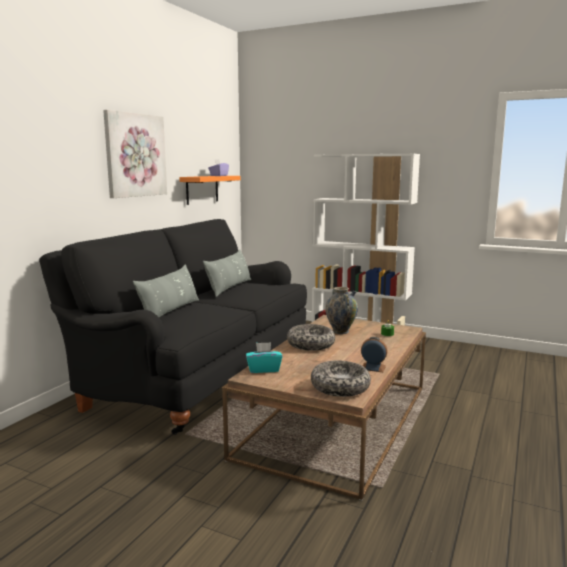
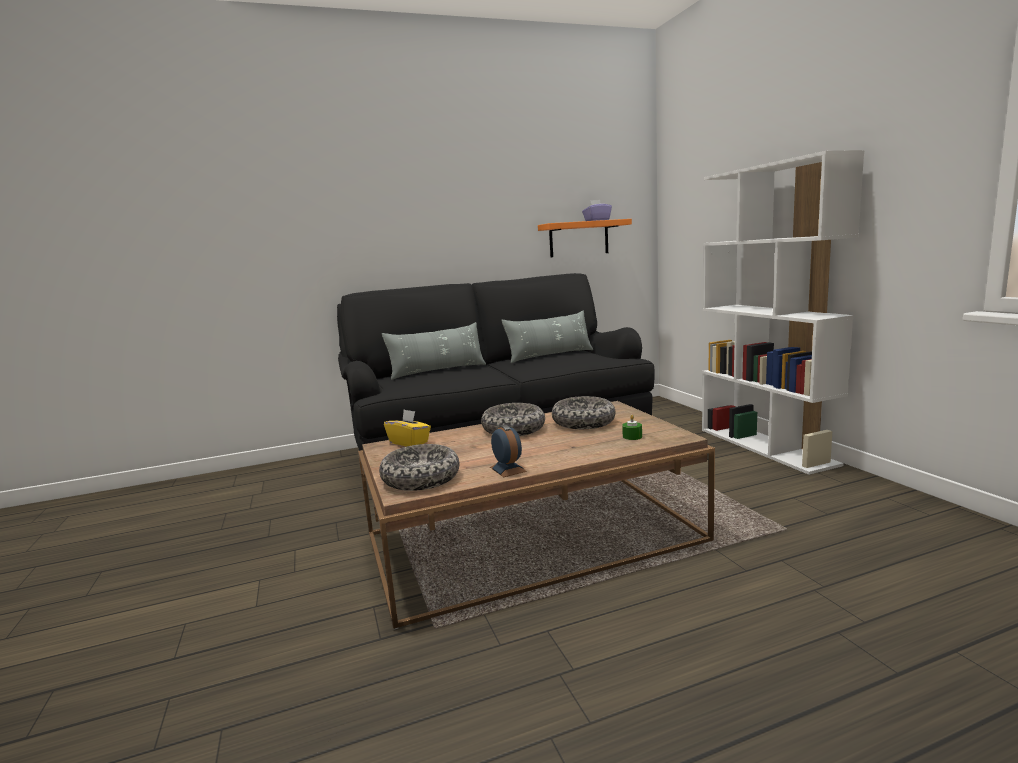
camera: 45 degrees right, 0 degrees up
picture [103,110,167,198] -> none
turquoise tissue box [246,342,283,373] -> yellow tissue box [384,409,431,447]
vase [325,287,358,334] -> bowl [552,396,616,429]

